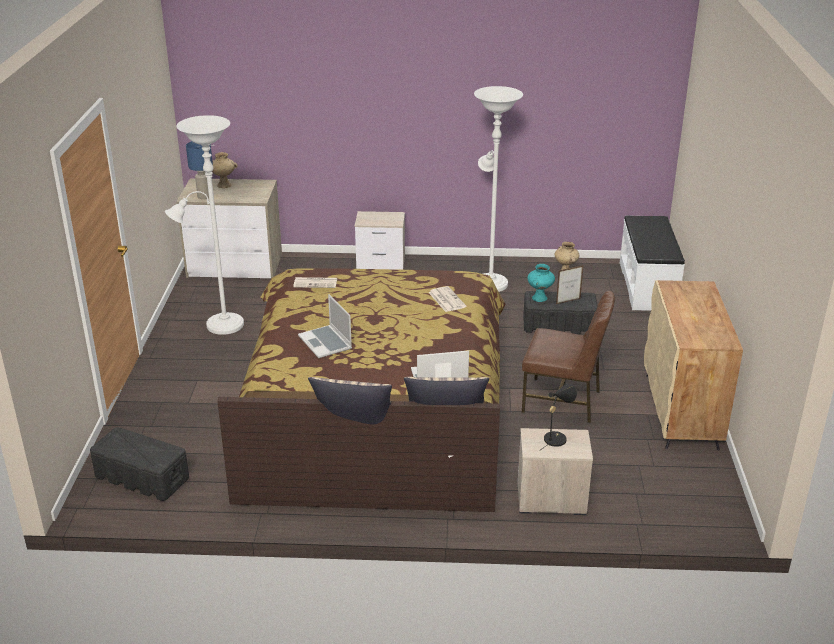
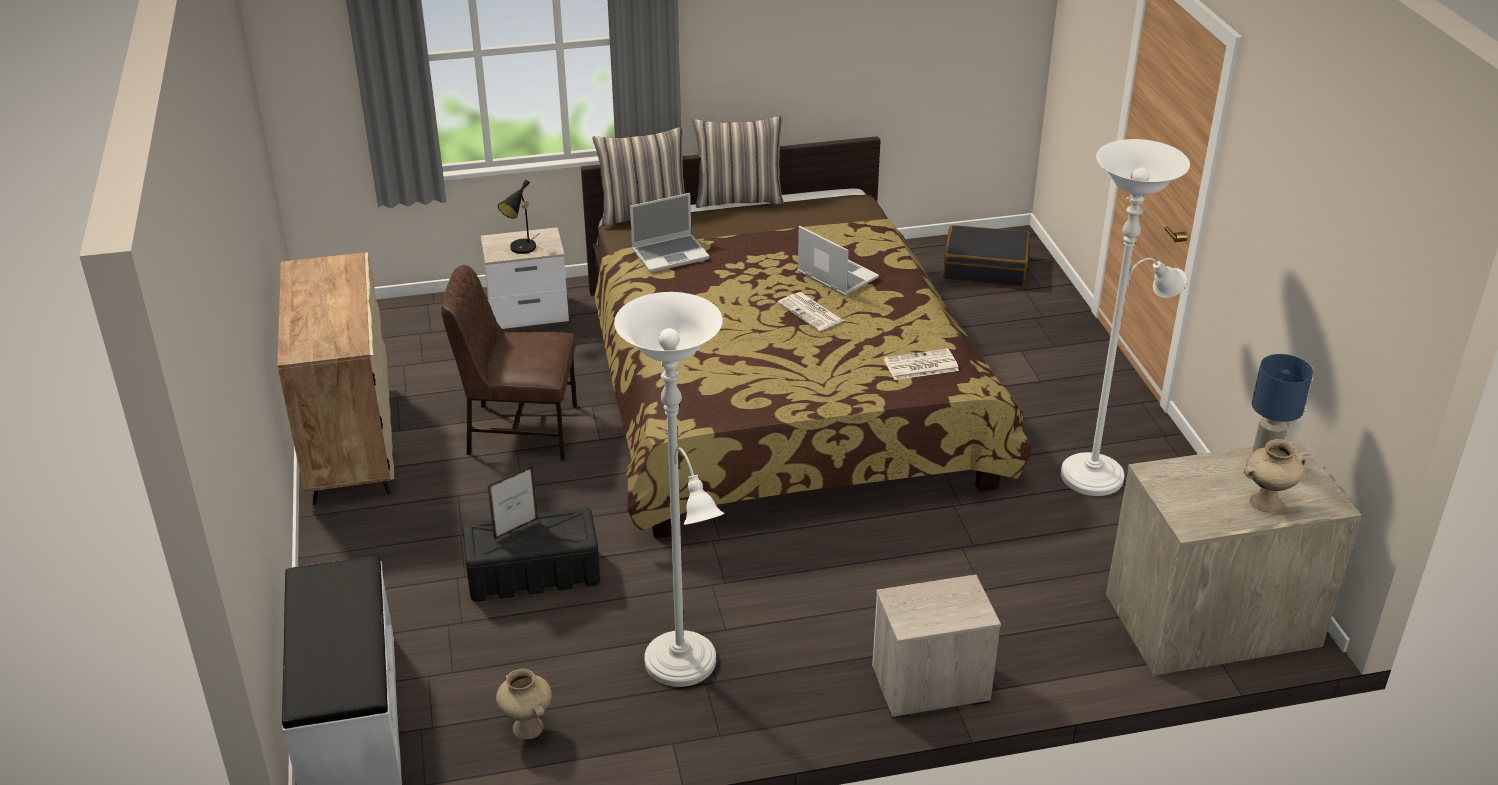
camera: 165 degrees right, 5 degrees up
black storage box [90,427,189,501] -> black suitcase [943,225,1030,287]
newspaper [428,286,466,312] -> newspaper moved to [778,292,844,331]
turquoise vase [527,264,555,302] -> none

